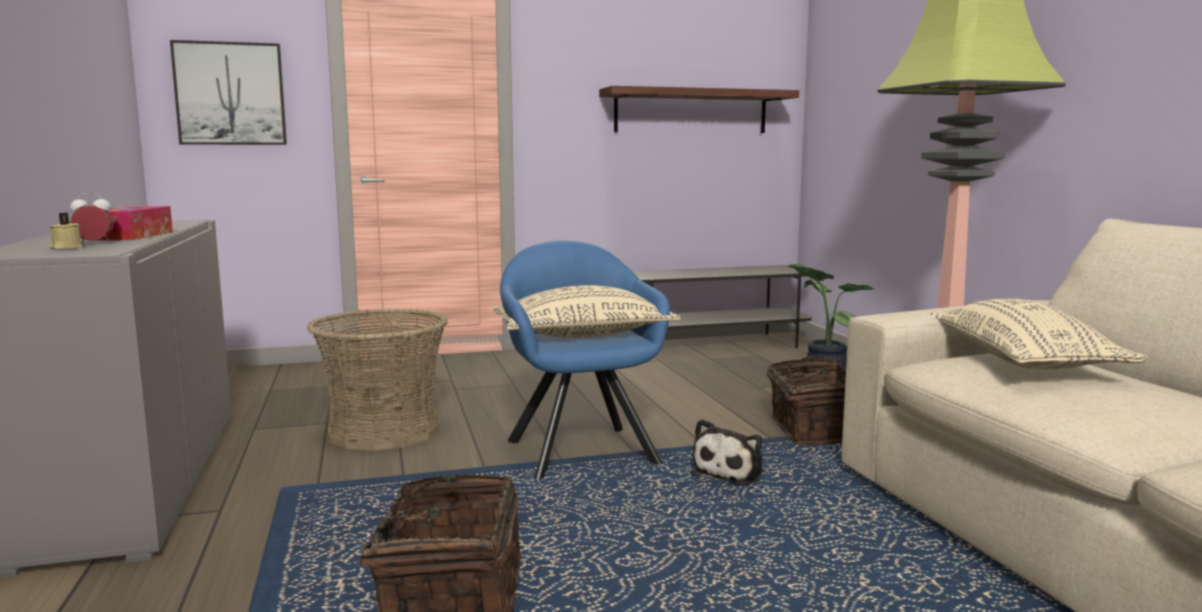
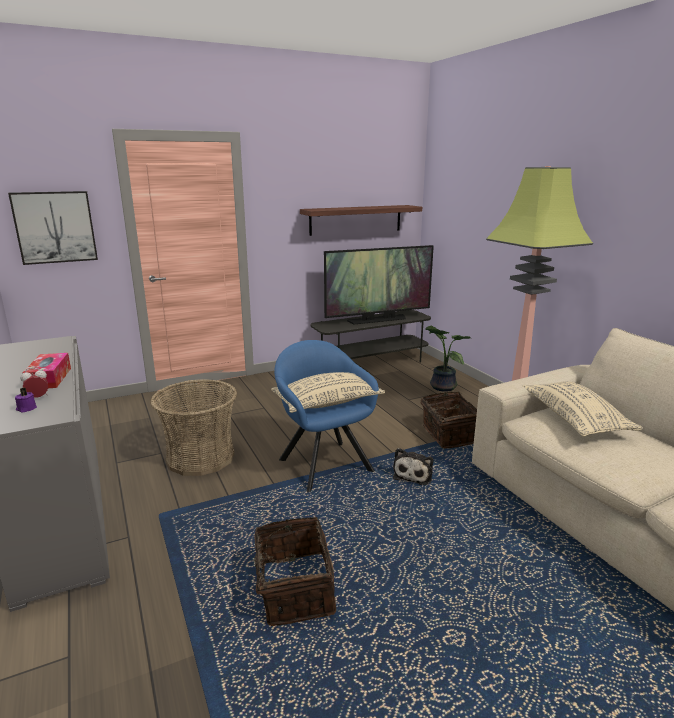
camera: 10 degrees left, 10 degrees up
beige candle [49,213,83,249] -> purple candle [15,387,37,413]
none -> television [324,245,434,325]

